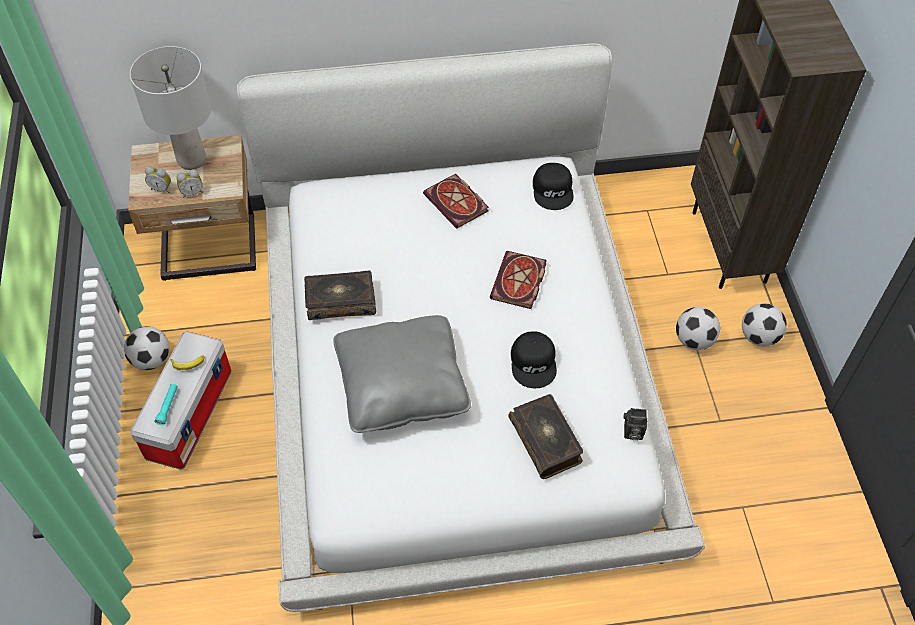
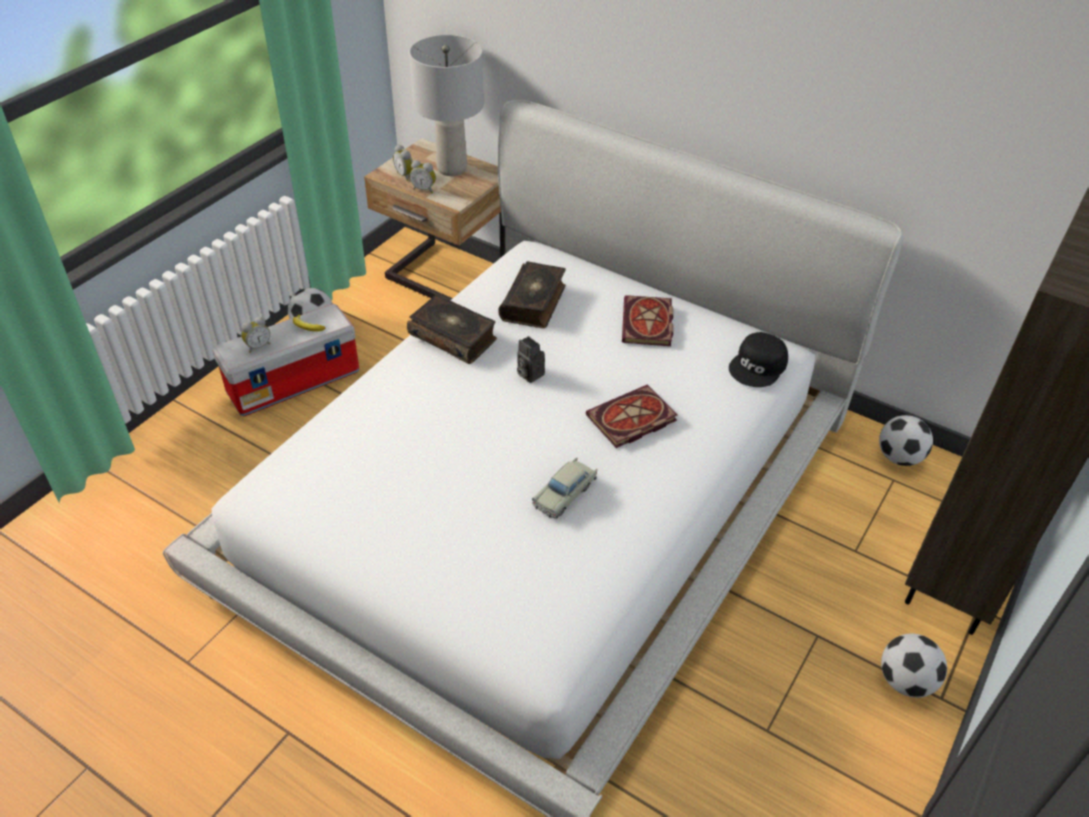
camera: 40 degrees right, 10 degrees down
turquoise flashlight [154,384,178,425] -> alarm clock [241,317,270,353]
grey pillow [333,315,471,433] -> none
book [509,394,583,479] -> book moved to [498,261,566,328]
black cap [511,331,557,388] -> beige toy car [532,458,597,519]
camera [623,408,647,440] -> camera moved to [517,336,545,383]
football [676,307,720,350] -> football moved to [879,415,933,466]

